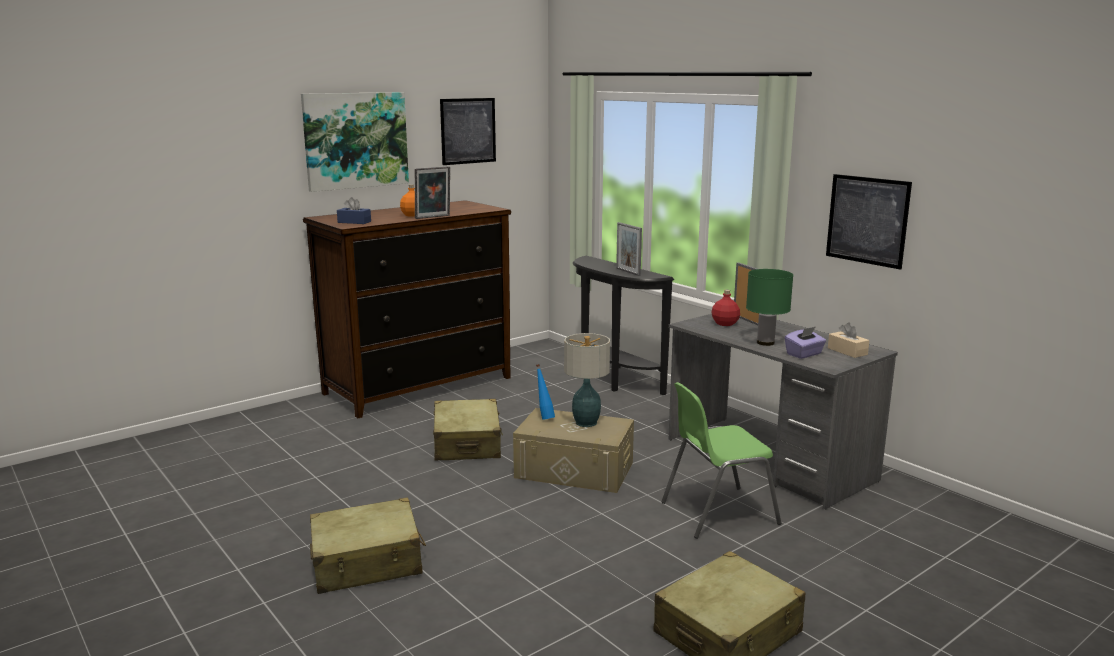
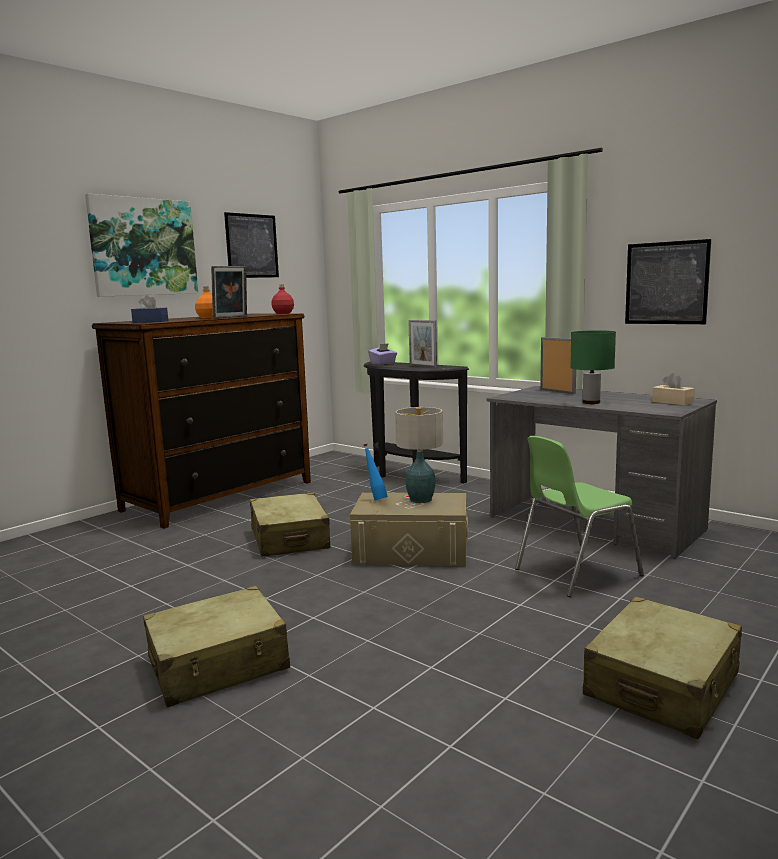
camera: 10 degrees left, 5 degrees down
red bottle [711,290,740,326] -> red bottle moved to [271,284,294,314]
purple tissue box [785,327,826,359] -> purple tissue box moved to [368,343,397,365]

